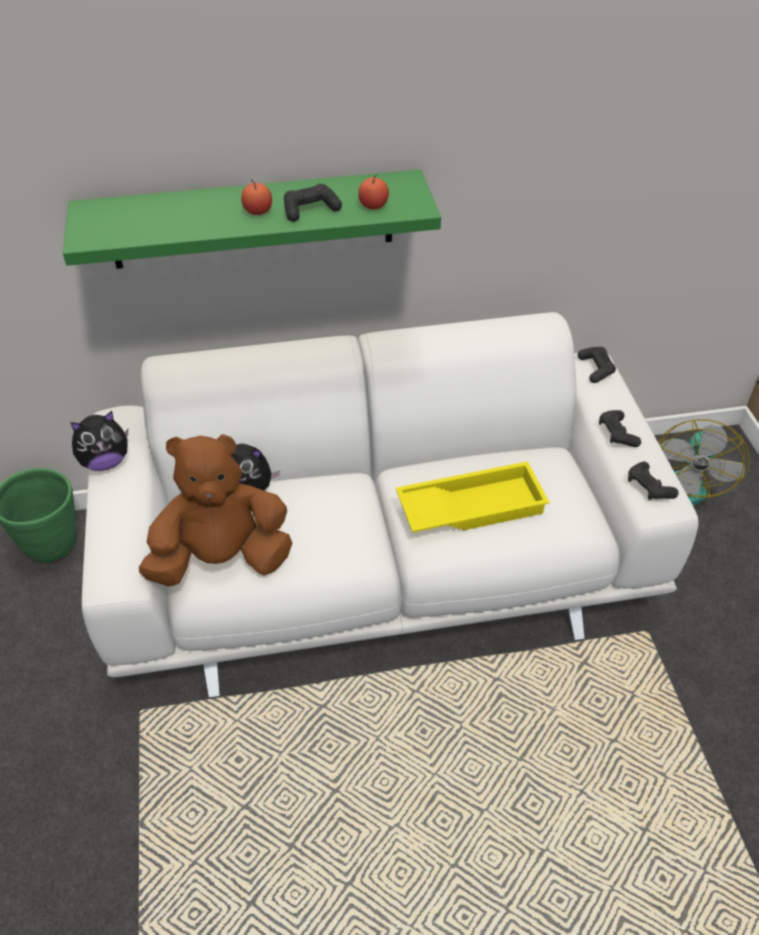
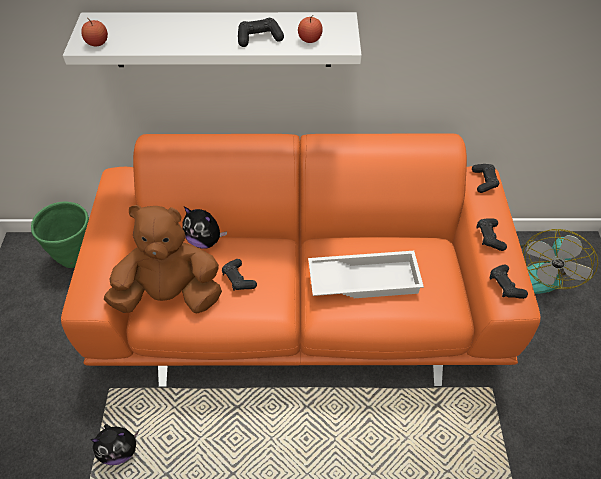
camera: 10 degrees right, 5 degrees up
green shelf [63,170,441,269] -> white shelf [63,12,362,67]
plush toy [70,411,128,471] -> plush toy moved to [91,424,139,465]
white sofa [82,312,699,698] -> orange sofa [61,134,541,387]
apple [241,180,272,215] -> apple moved to [81,18,108,47]
yellow tray [396,461,549,532] -> white tray [308,251,424,299]
none -> black game controller [222,259,257,290]

